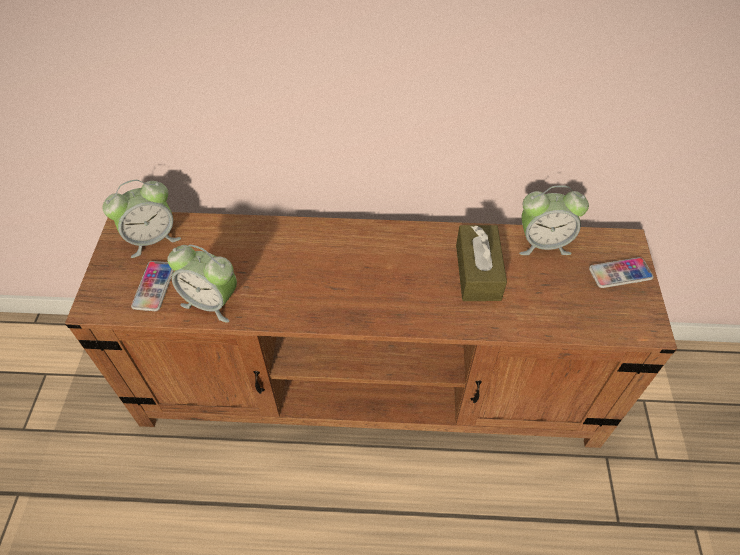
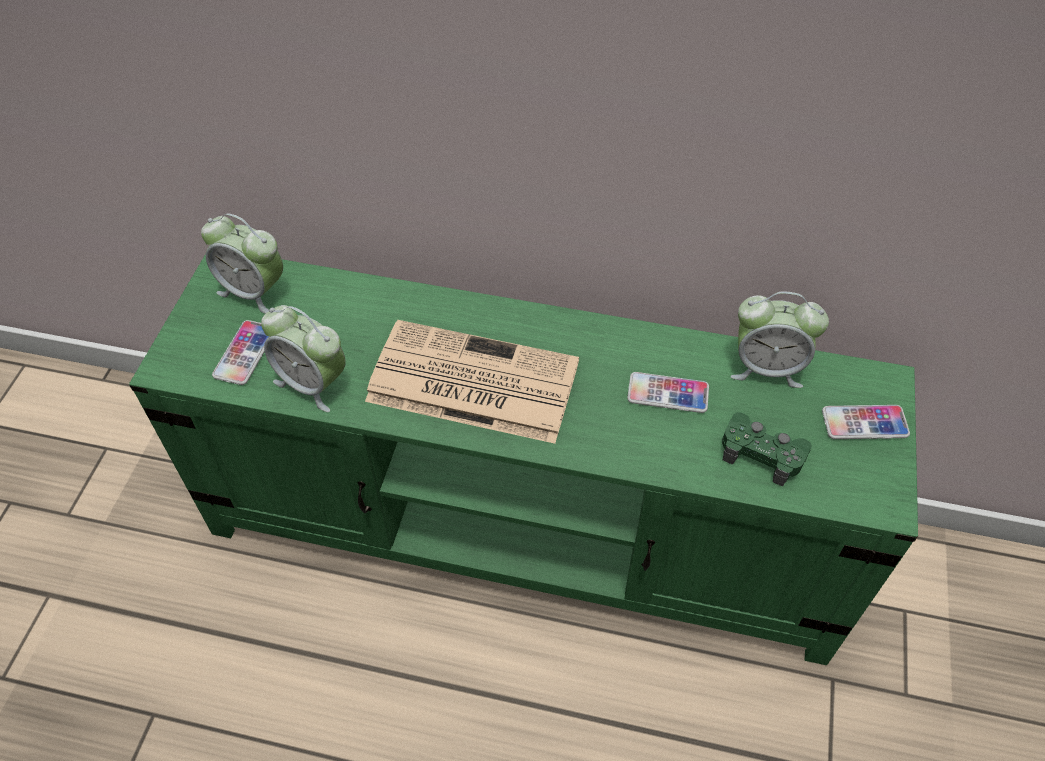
camera: 10 degrees right, 0 degrees up
brown tv stand [65,212,677,448] -> green tv stand [129,254,918,665]
alarm clock [103,180,181,258] -> alarm clock turned 45 degrees clockwise [201,213,283,314]
brown tissue box [456,225,507,301] -> phone [627,372,709,413]
none -> newspaper [365,320,579,444]
none -> green game controller [722,412,812,486]

